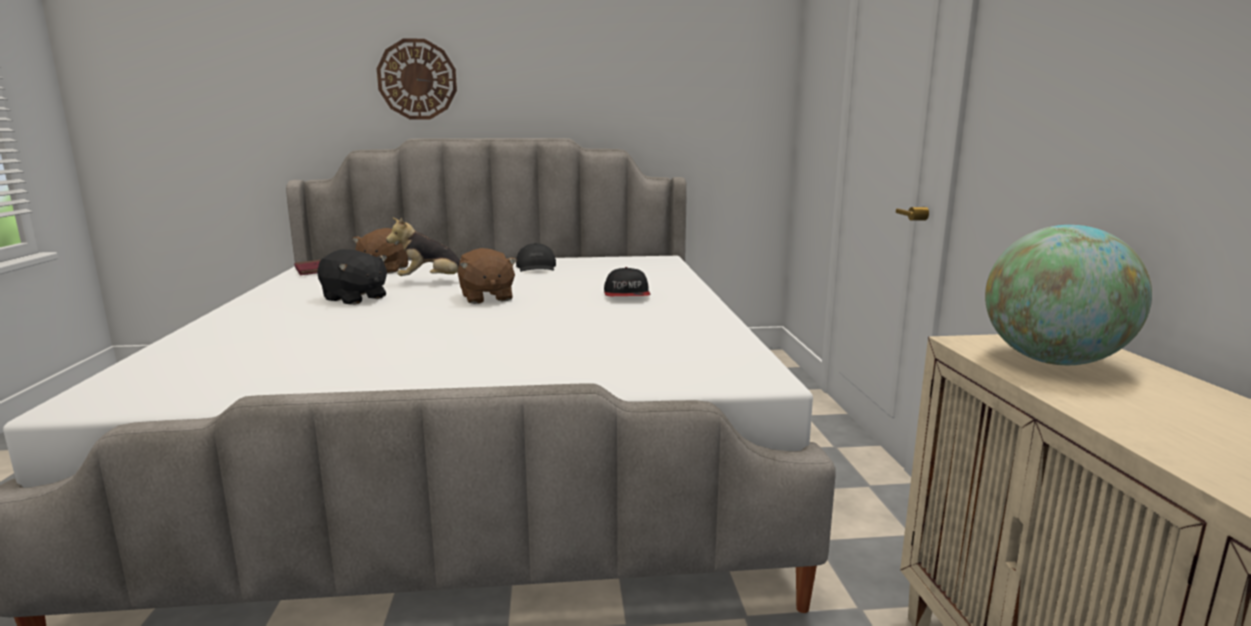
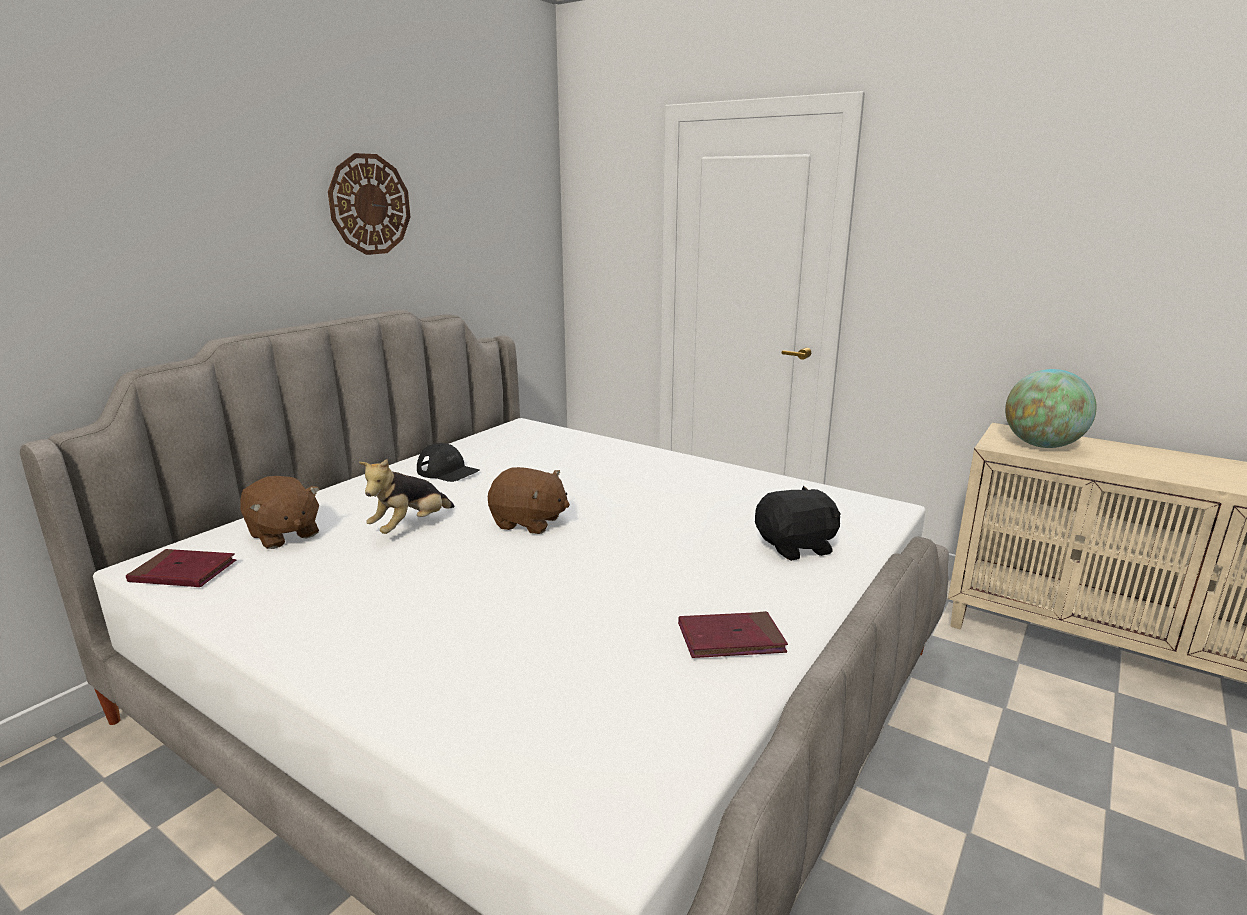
camera: 50 degrees left, 5 degrees up
black plush toy [317,249,387,305] -> black plush toy moved to [755,485,841,561]
wall clock [377,38,457,119] -> wall clock moved to [328,153,410,255]
cap [604,267,650,296] -> none
none -> red book [678,611,788,658]

